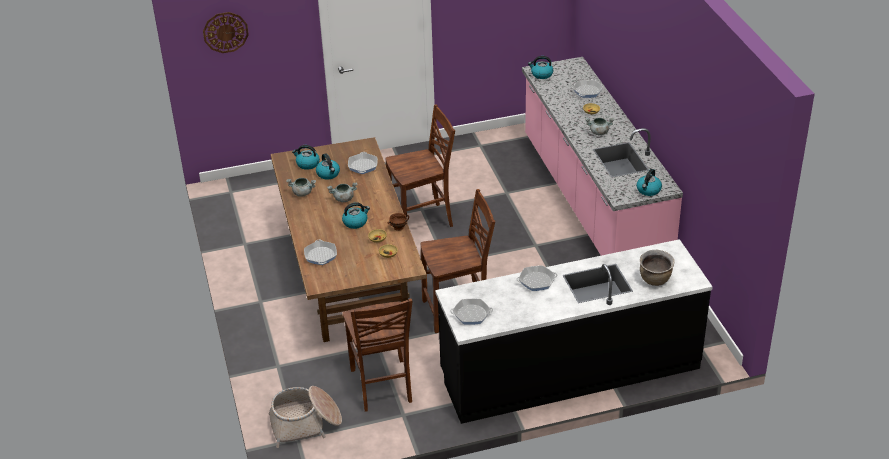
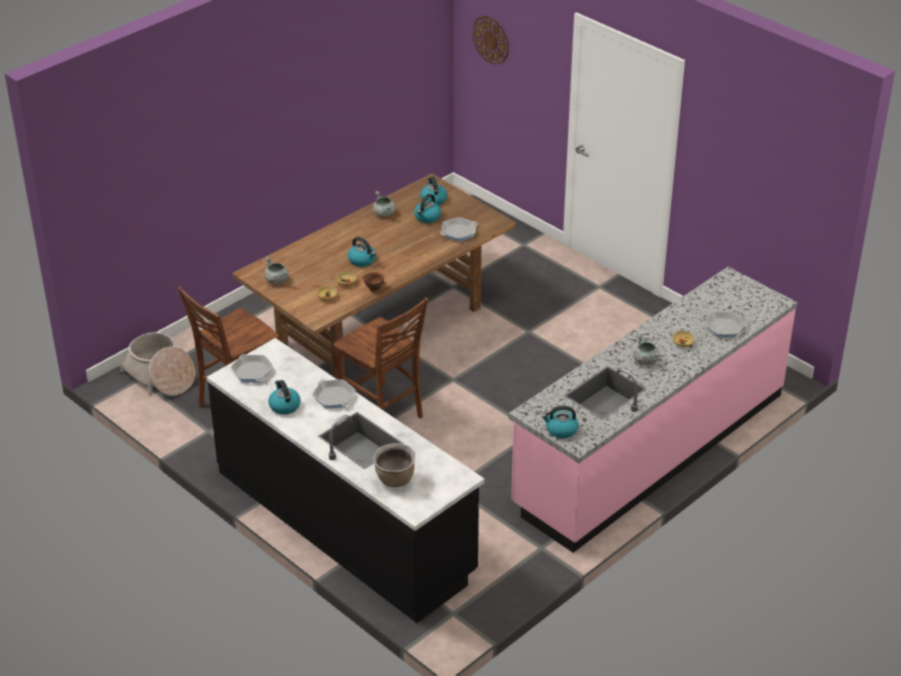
camera: 60 degrees right, 0 degrees up
frying pan [304,240,337,265] -> none
grey cooking pot [327,182,357,202] -> grey cooking pot moved to [264,257,289,284]
brown chair [385,105,455,227] -> none
kettle [528,56,553,79] -> kettle moved to [269,380,301,415]

